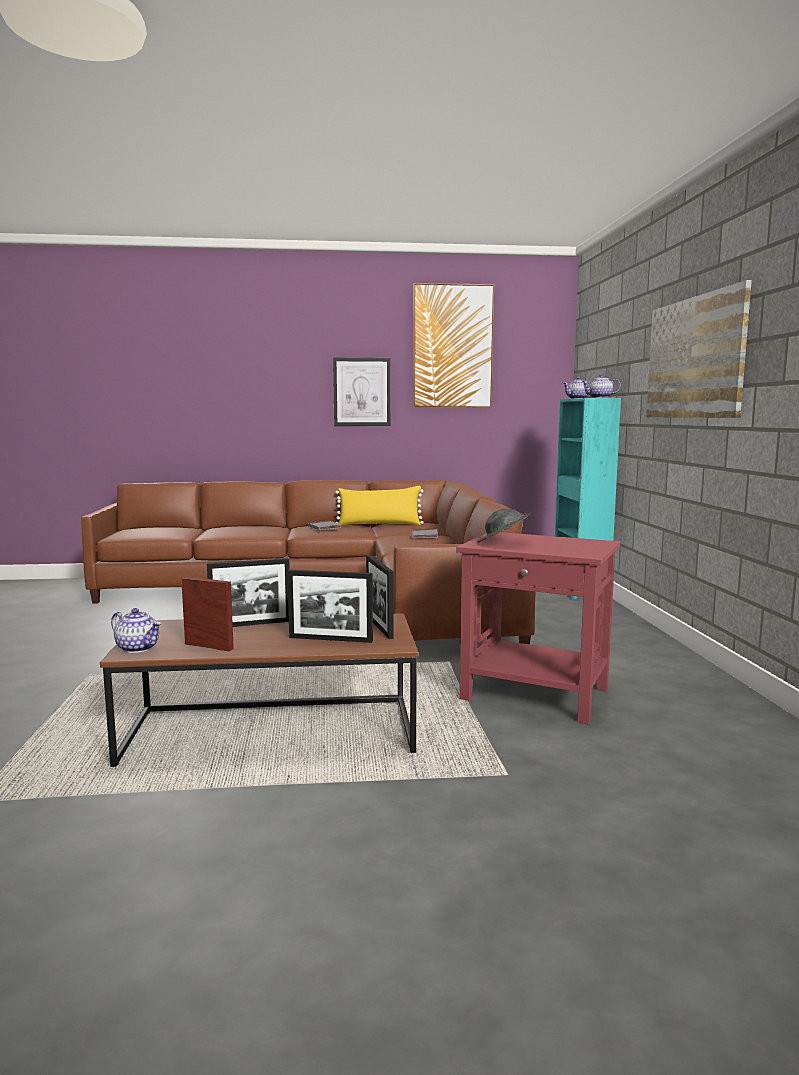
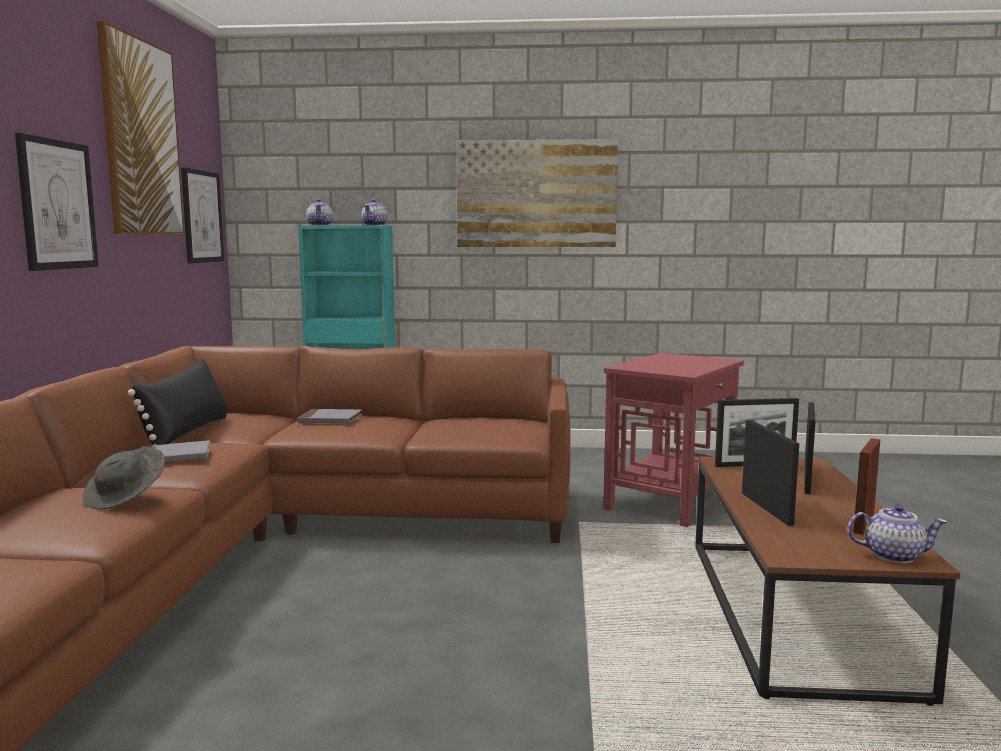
camera: 80 degrees left, 0 degrees up
teapot [111,608,162,653] -> teapot turned 60 degrees clockwise [847,504,947,563]
yellow pillow [335,486,424,526] -> black pillow [128,359,227,445]
grey hat [477,508,534,543] -> grey hat moved to [83,447,165,510]
none -> picture [181,167,224,264]

